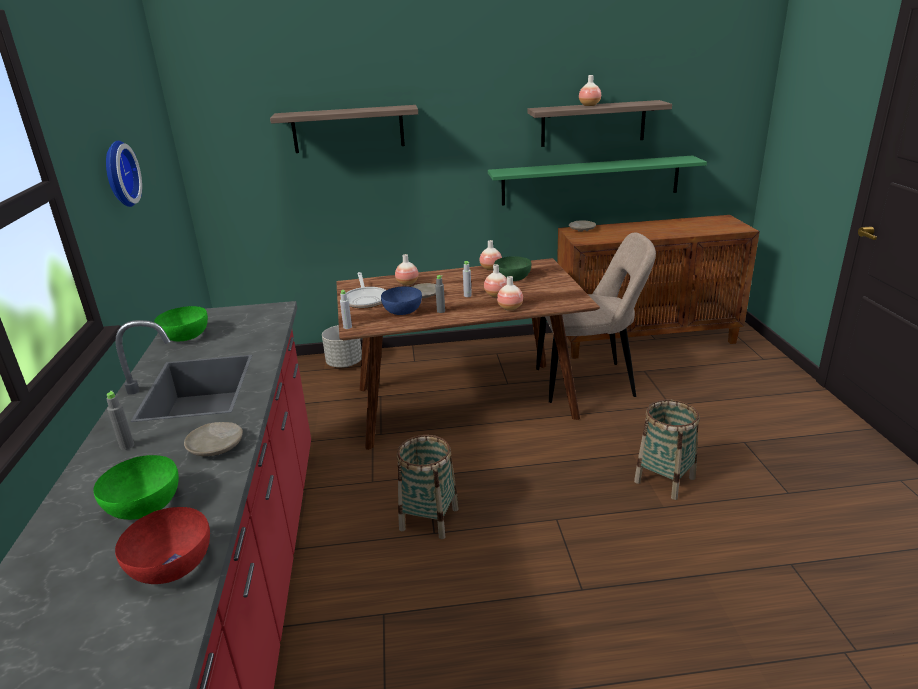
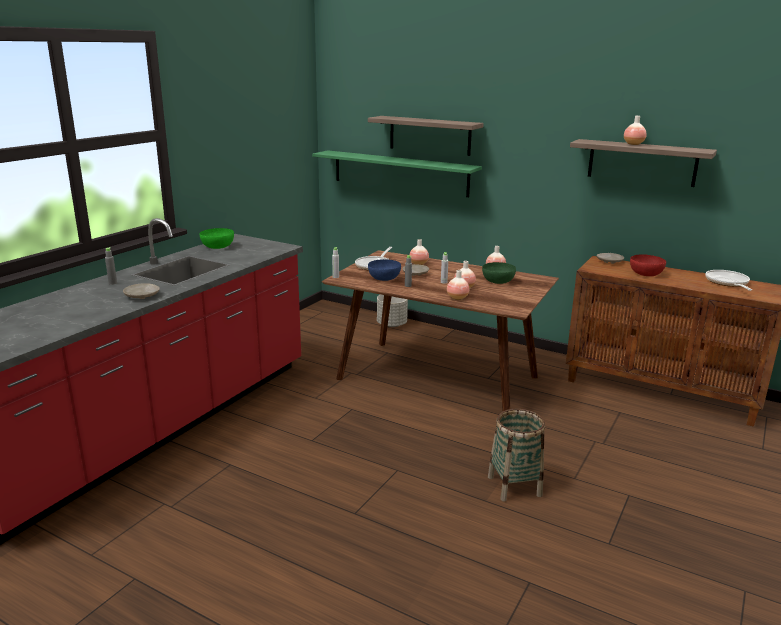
camera: 35 degrees right, 5 degrees down
green bowl [93,455,179,520] -> none
wall clock [106,141,142,207] -> none
red bowl [115,507,210,584] -> red bowl moved to [630,254,666,276]
basket [397,435,459,539] -> none
green shelf [488,155,707,206] -> green shelf moved to [312,150,482,197]
beige chair [536,233,656,403] -> none
none -> frying pan [705,270,752,291]

